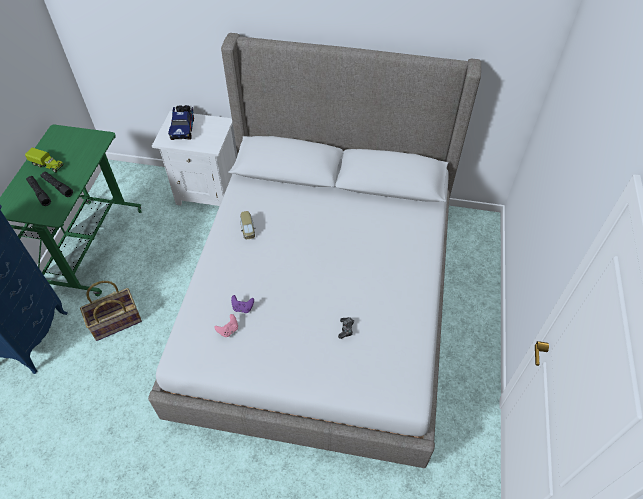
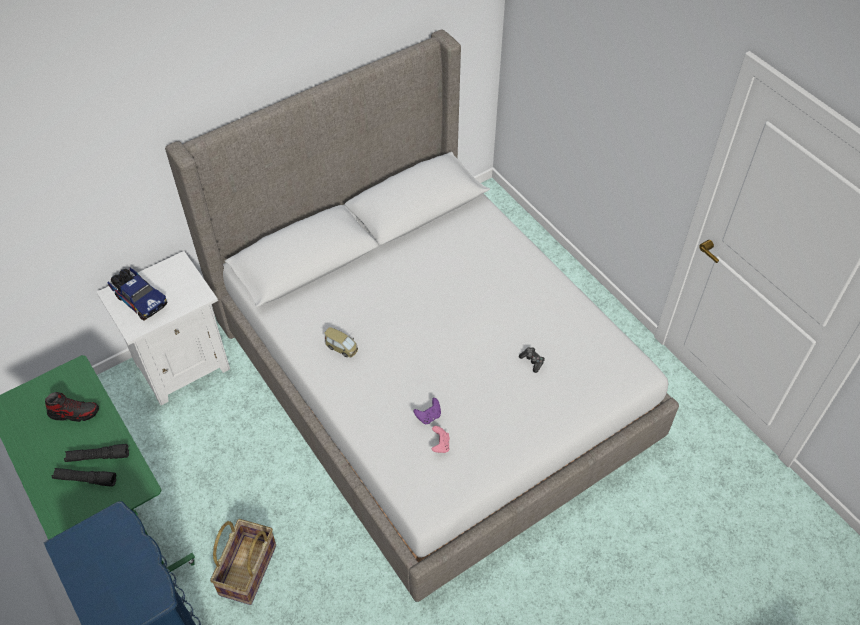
camera: 45 degrees left, 0 degrees up
toy truck [25,147,64,173] -> none
none -> shoe [45,392,99,422]

